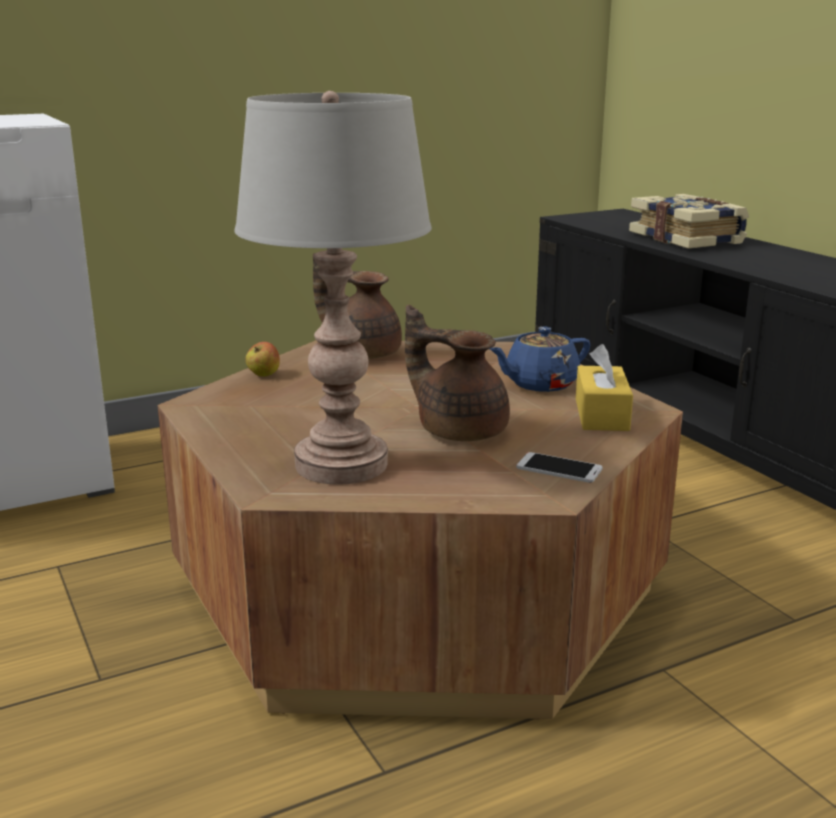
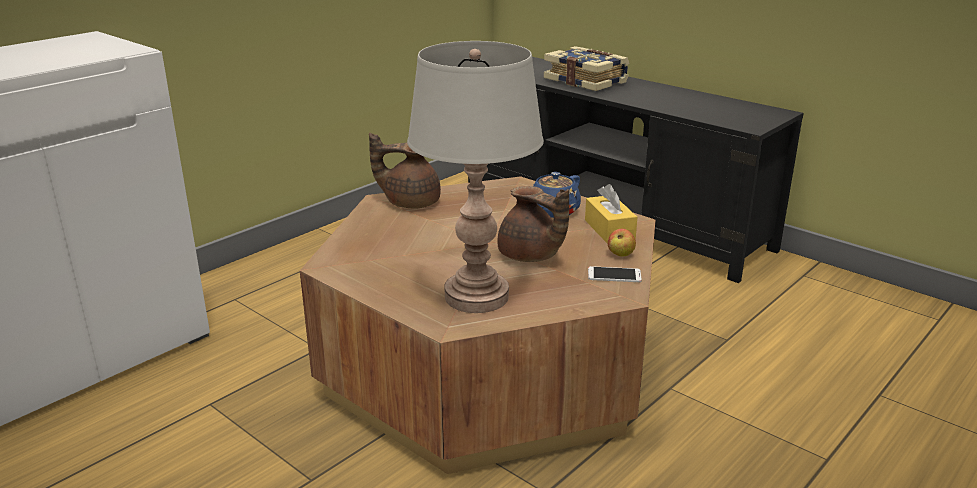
camera: 20 degrees left, 5 degrees up
apple [245,342,280,377] -> apple moved to [607,229,636,257]
brown teapot [405,305,510,441] -> brown teapot turned 150 degrees counterclockwise [497,186,569,262]

